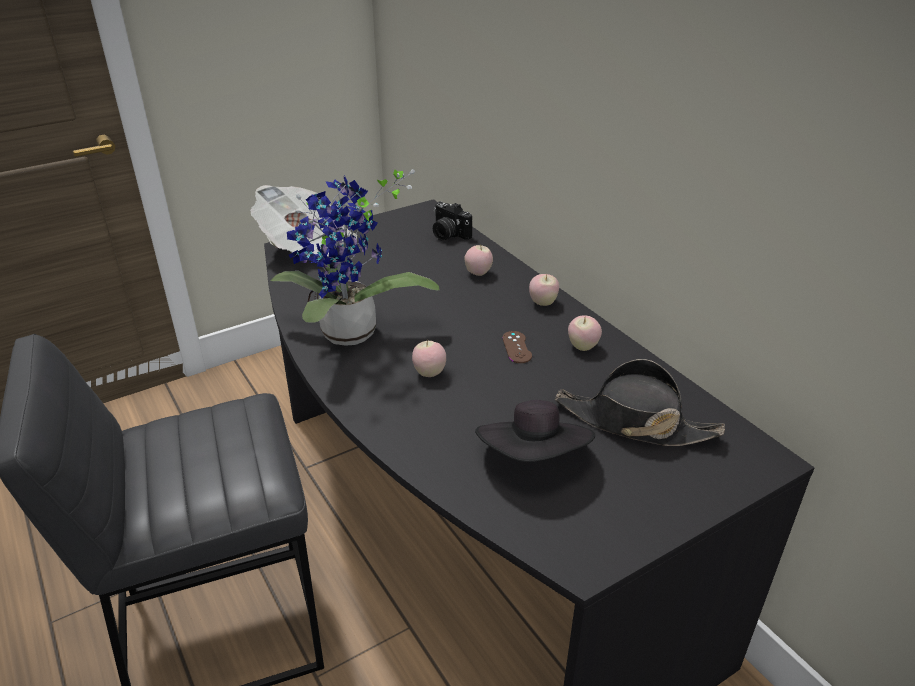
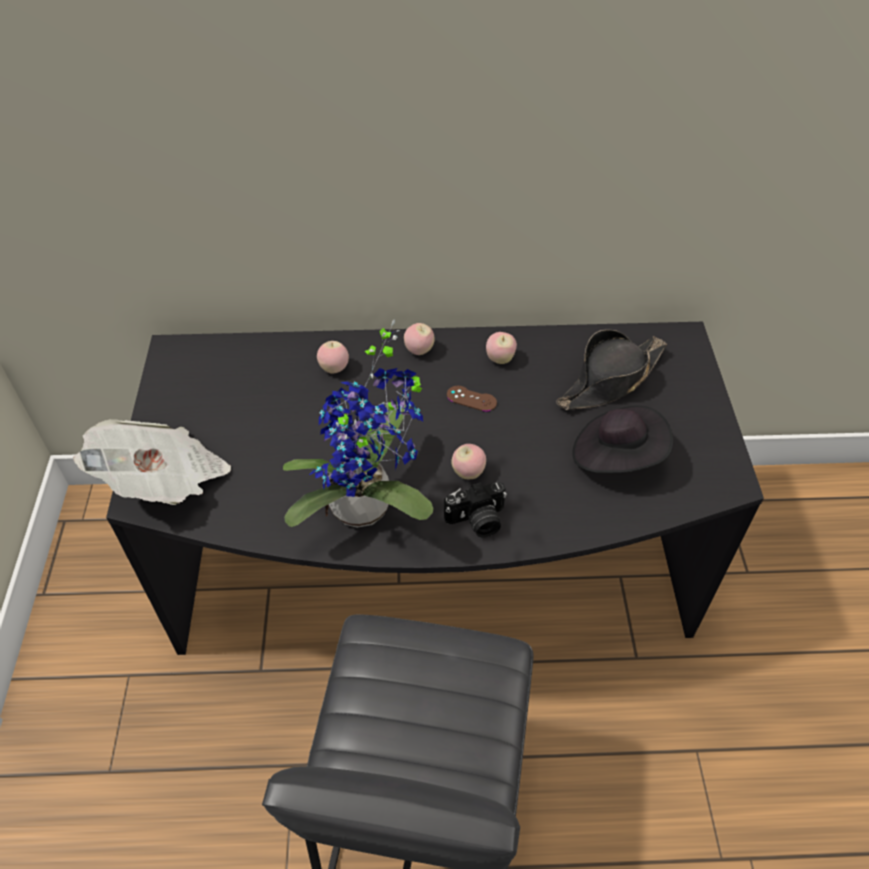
camera: 60 degrees left, 15 degrees up
camera [433,201,472,240] -> camera moved to [444,482,507,537]

